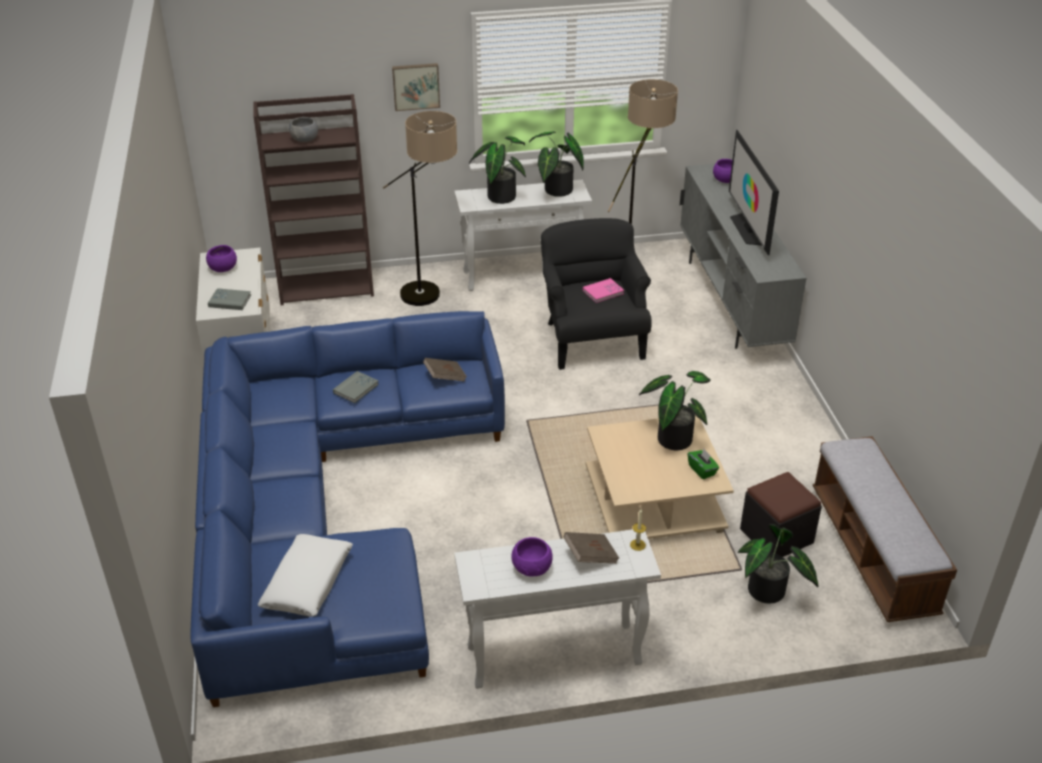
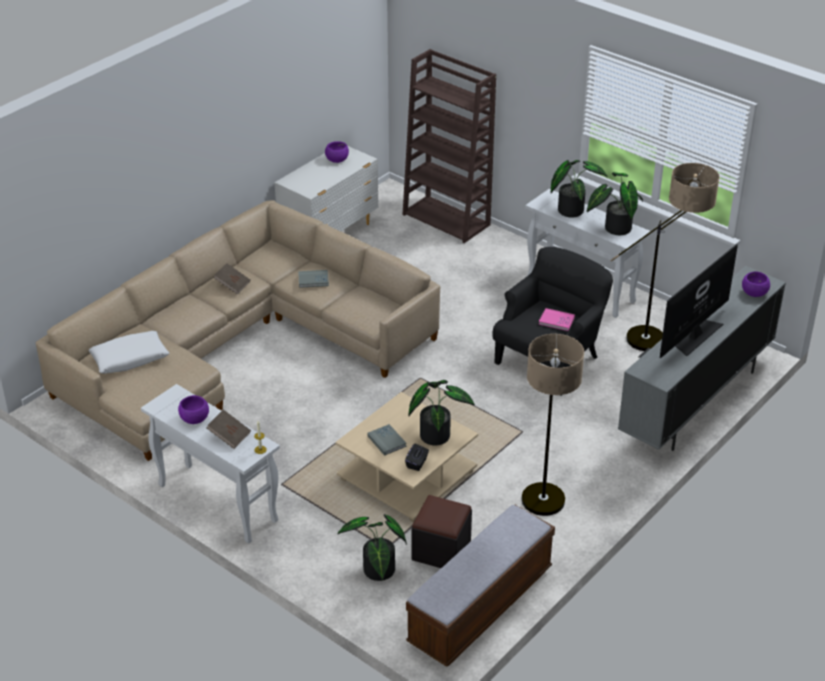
camera: 50 degrees right, 0 degrees up
blue sofa [190,311,505,707] -> beige sofa [36,200,440,461]
grey book [208,288,251,310] -> grey book moved to [367,424,407,456]
grey bowl [289,117,318,142] -> none
floor lamp [383,111,457,306] -> floor lamp moved to [522,334,584,516]
picture [392,63,440,111] -> none
brown book [423,358,467,382] -> brown book moved to [213,263,251,294]
green tissue box [688,449,719,479] -> black tissue box [405,443,429,471]

